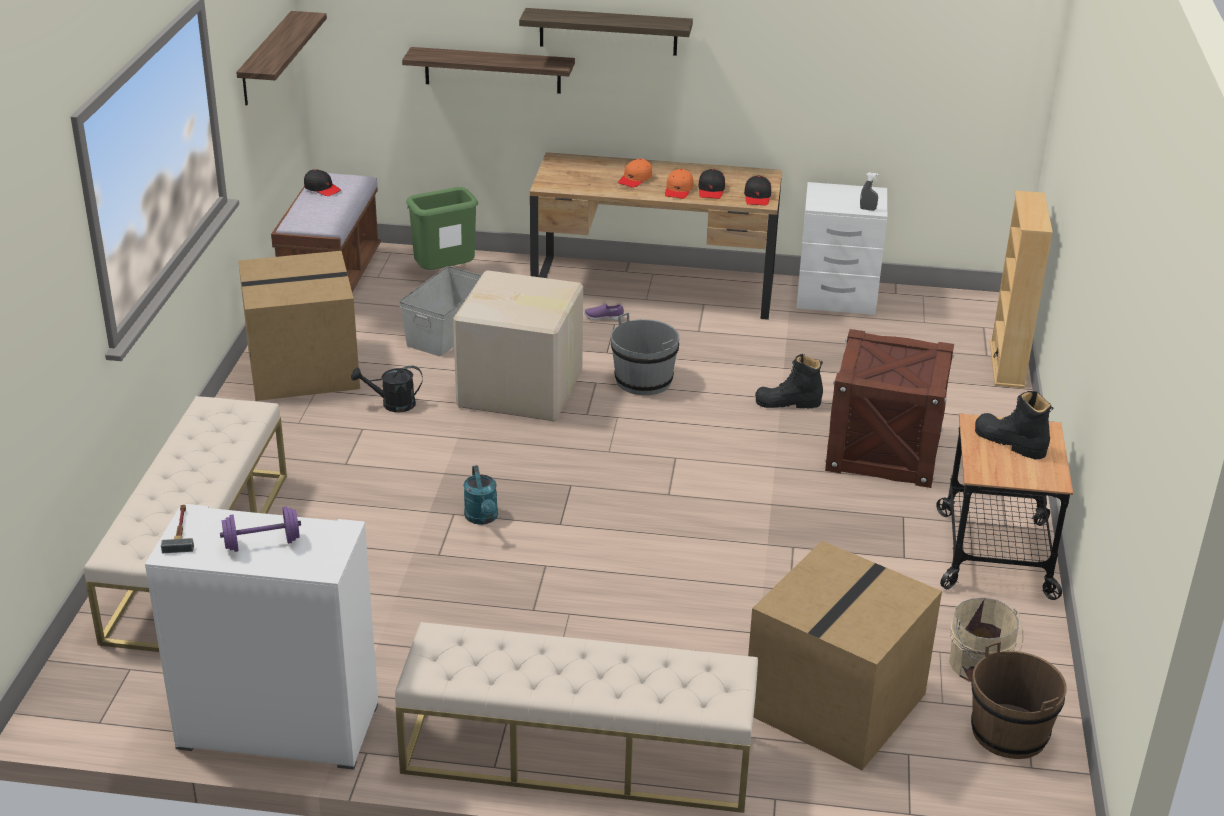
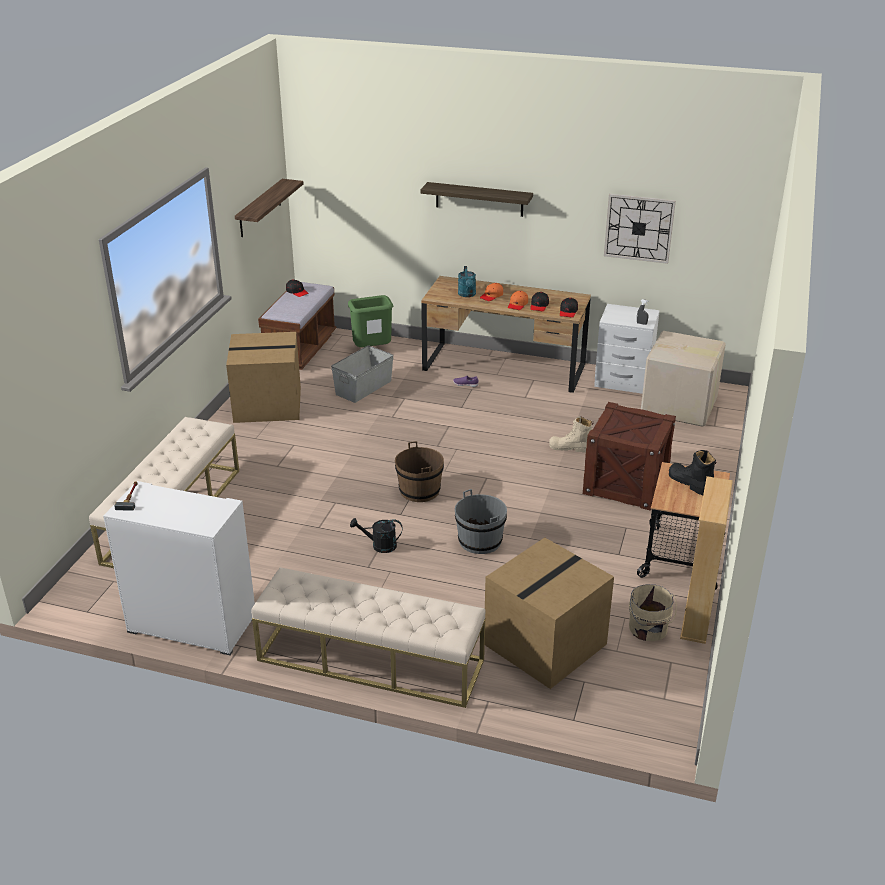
camera: 10 degrees right, 0 degrees up
purple dumbbell [220,507,301,552] -> none
black watering can [351,366,423,413] -> black watering can moved to [350,518,402,553]
shelf [402,47,575,94] -> none
cardboard box [453,270,583,421] -> cardboard box moved to [641,331,726,427]
turquoise watering can [463,465,498,525] -> turquoise watering can moved to [458,266,476,297]
grey bucket [611,312,679,395] -> grey bucket moved to [455,489,507,554]
black boot [755,354,823,409] -> beige boot [549,416,594,453]
brown bucket [971,641,1067,759] -> brown bucket moved to [395,441,444,502]
beige bookcase [990,191,1053,388] -> beige bookcase moved to [680,476,733,644]
none -> wall clock [604,194,676,264]

